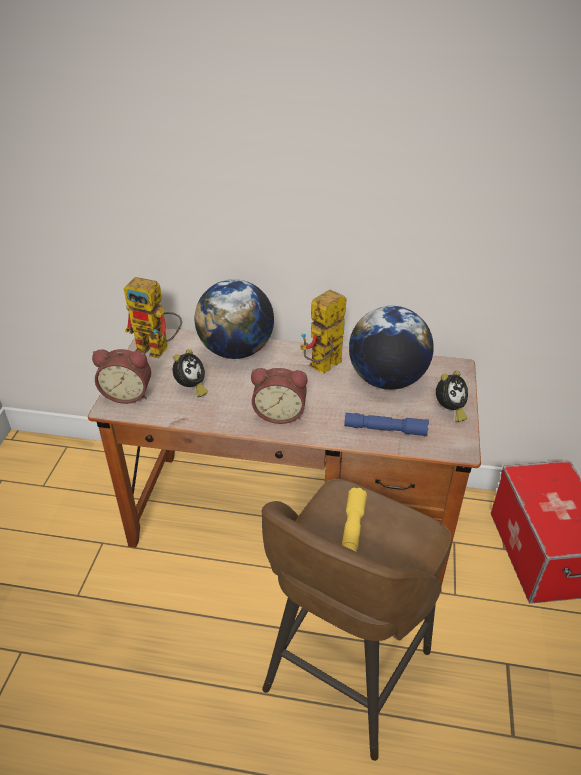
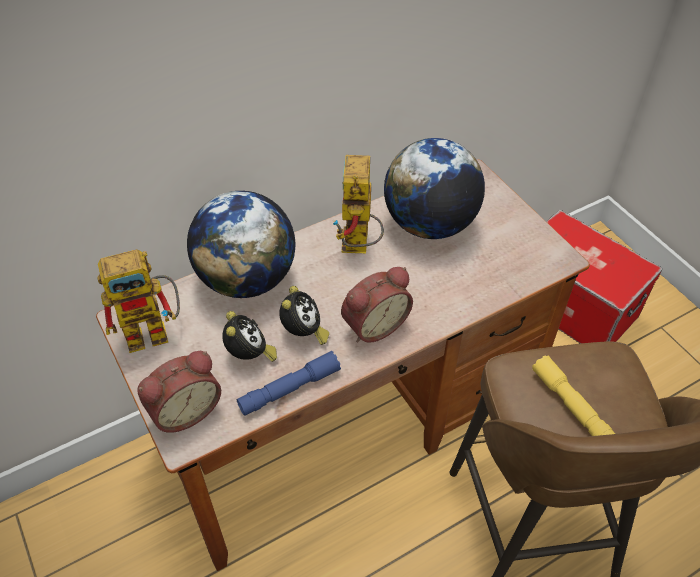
camera: 40 degrees left, 10 degrees up
blue flashlight [344,413,429,436] -> blue flashlight moved to [237,351,341,416]
alarm clock [436,371,468,422] -> alarm clock moved to [279,286,329,345]

